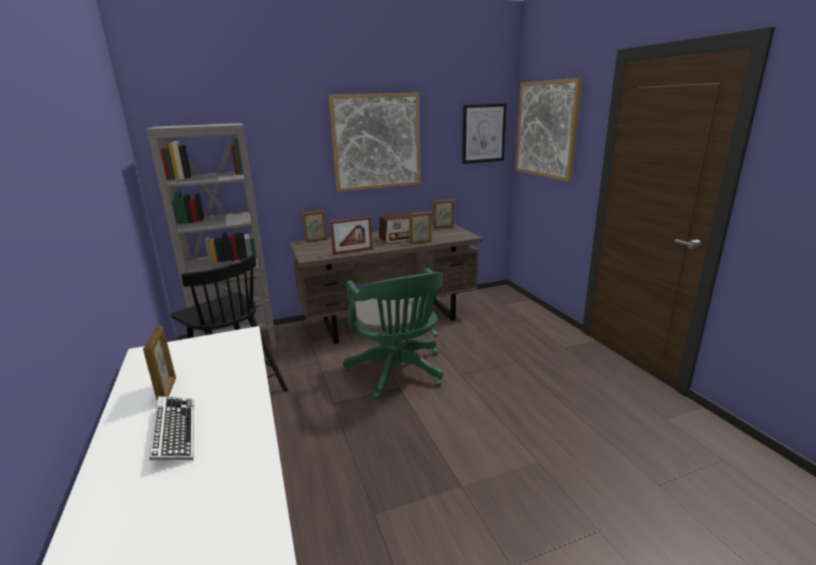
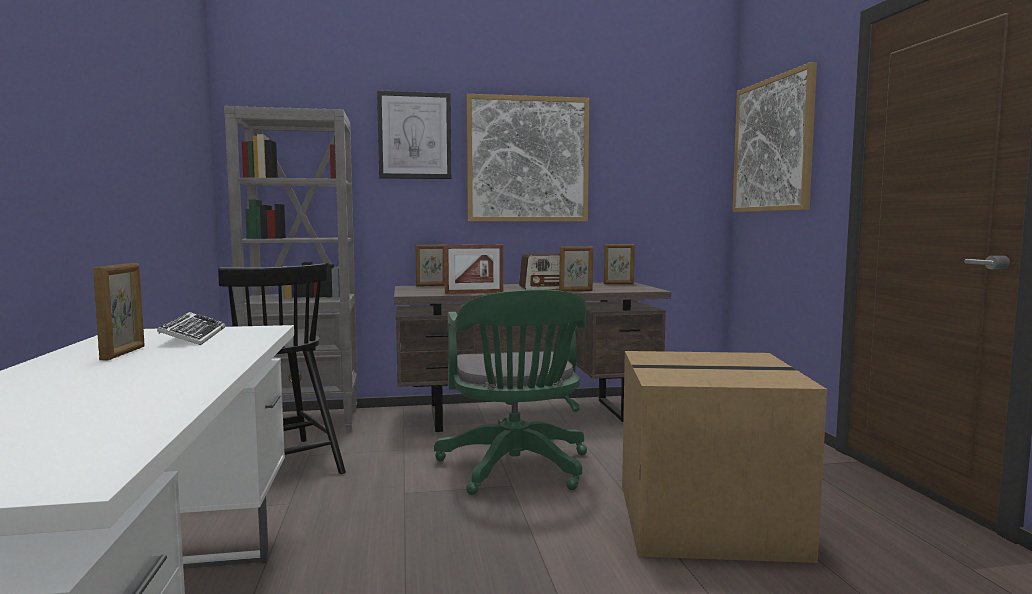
camera: 10 degrees right, 15 degrees down
keyboard [149,396,194,460] -> keyboard moved to [157,312,225,345]
picture [462,103,507,164] -> picture moved to [377,90,451,179]
none -> cardboard box [622,351,827,563]

